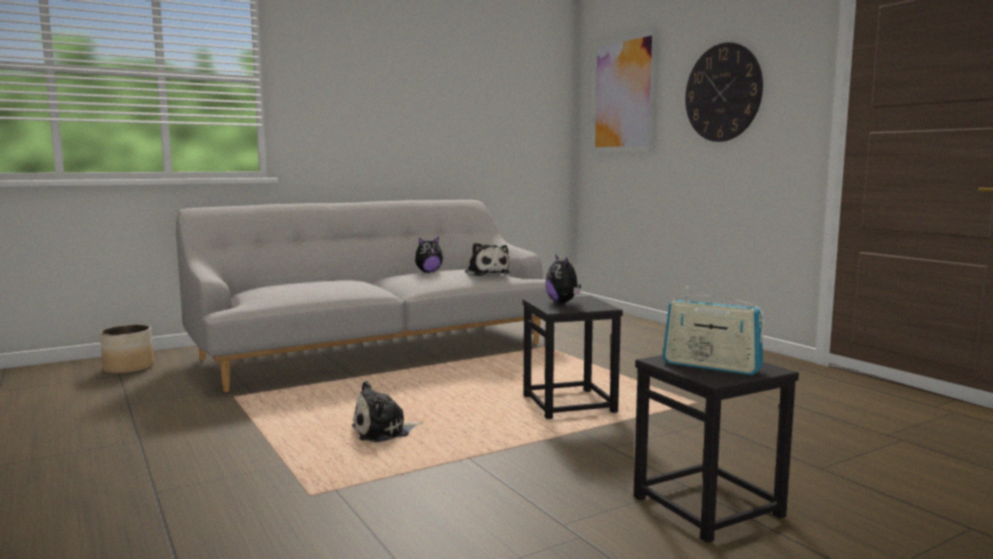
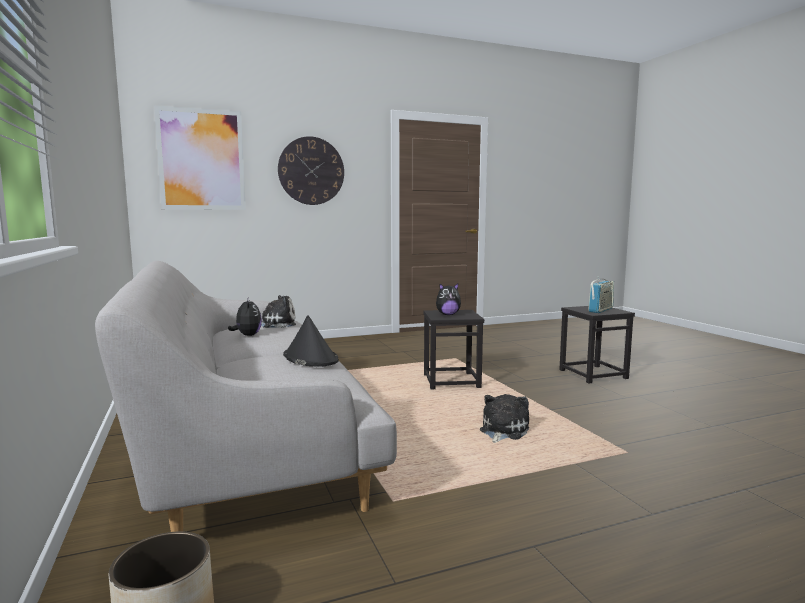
camera: 80 degrees left, 0 degrees up
plush toy [352,381,423,442] -> plush toy turned 135 degrees counterclockwise [480,394,529,443]
none -> black hat [283,315,339,367]

